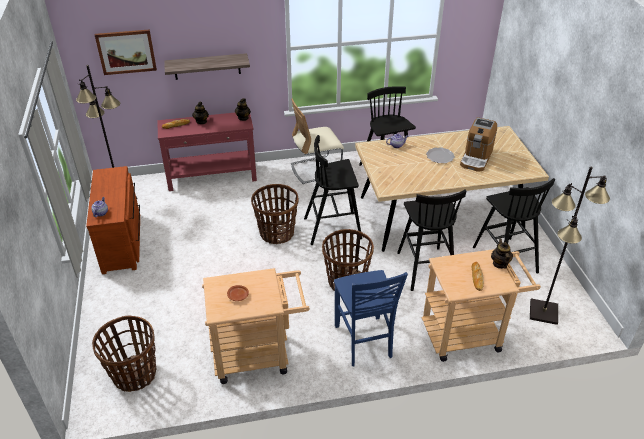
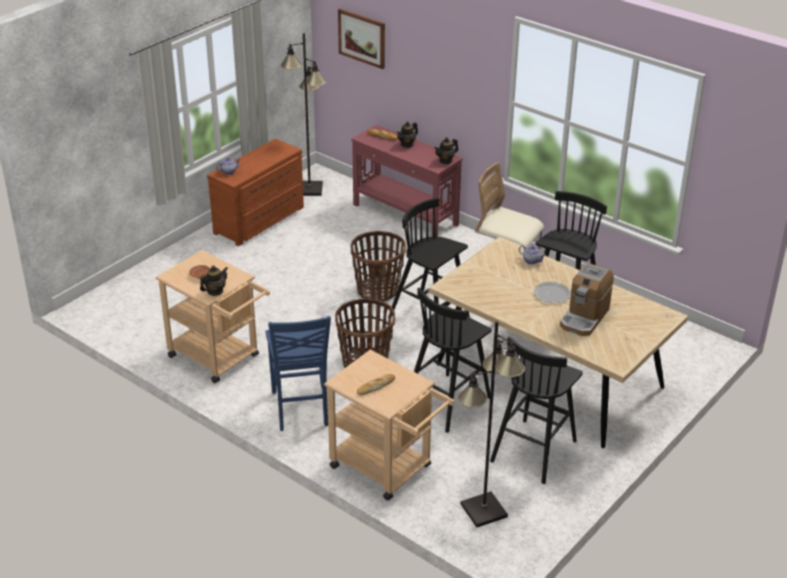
camera: 50 degrees right, 5 degrees down
basket [92,316,156,392] -> none
shelf [164,53,250,80] -> none
blue chair [334,270,408,366] -> blue chair turned 45 degrees counterclockwise [265,316,331,431]
coffee machine [460,117,497,172] -> coffee machine turned 45 degrees counterclockwise [560,263,614,336]
teapot [491,238,513,269] -> teapot moved to [200,266,228,296]

